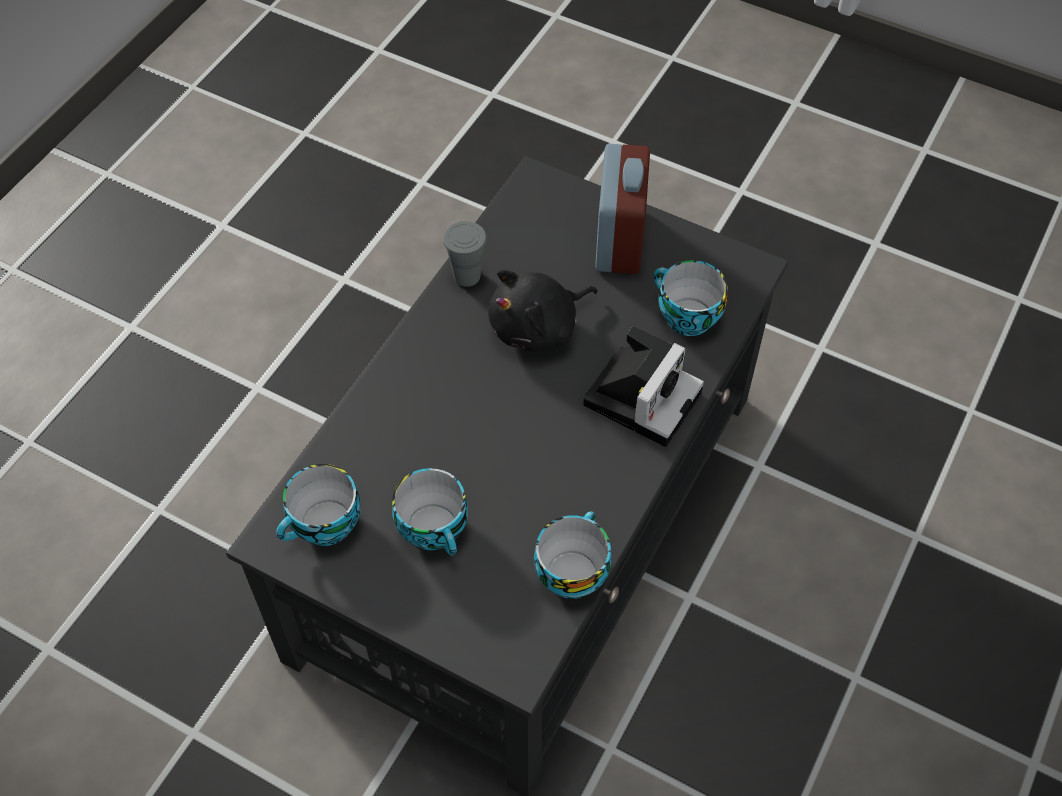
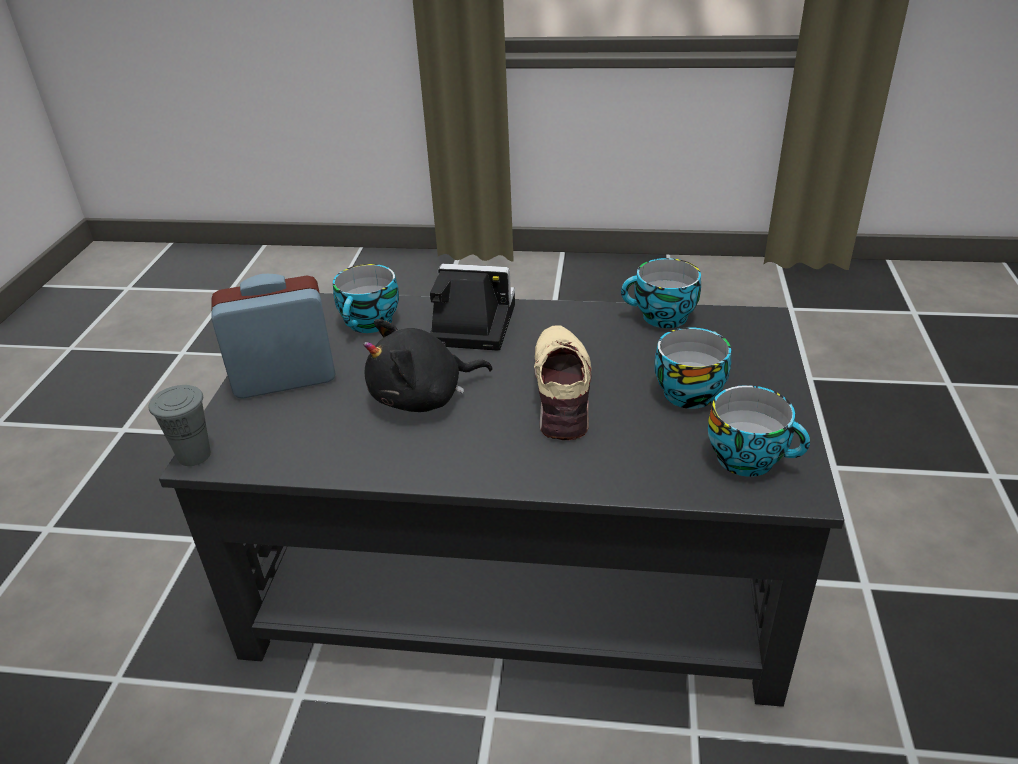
camera: 110 degrees left, 20 degrees down
grey cup [443,221,487,287] -> grey cup moved to [148,385,211,466]
black plush toy [488,270,598,352] -> black plush toy turned 120 degrees clockwise [364,319,493,412]
none -> beige shoe [534,325,592,440]

